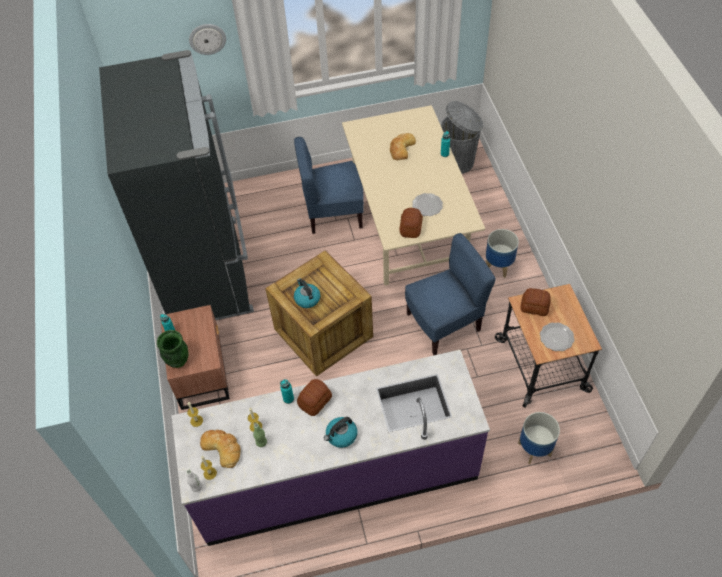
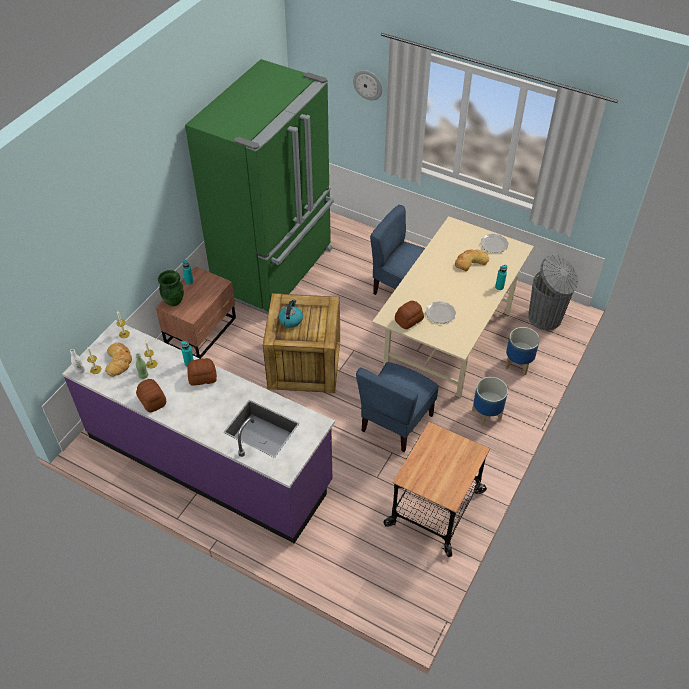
camera: 40 degrees right, 5 degrees down
black fridge [99,50,254,320] -> green fridge [185,59,334,314]
kettle [324,417,357,448] -> none
blue chair [405,233,496,355] -> blue chair turned 105 degrees clockwise [356,362,439,452]
planter [518,412,560,464] -> planter moved to [505,327,540,375]
bread [521,288,551,316] -> bread moved to [136,379,166,413]
plate [540,323,575,351] -> plate moved to [480,234,509,253]

